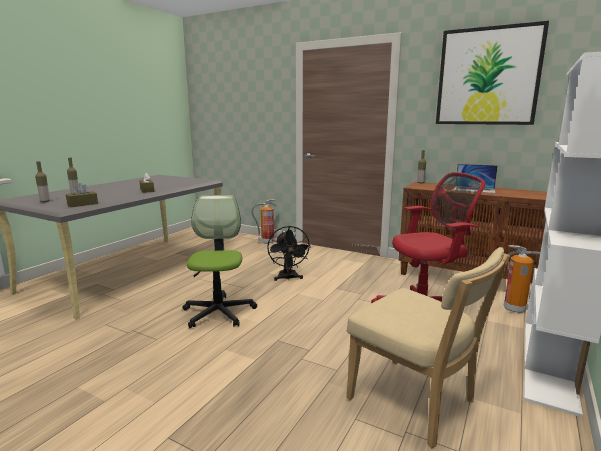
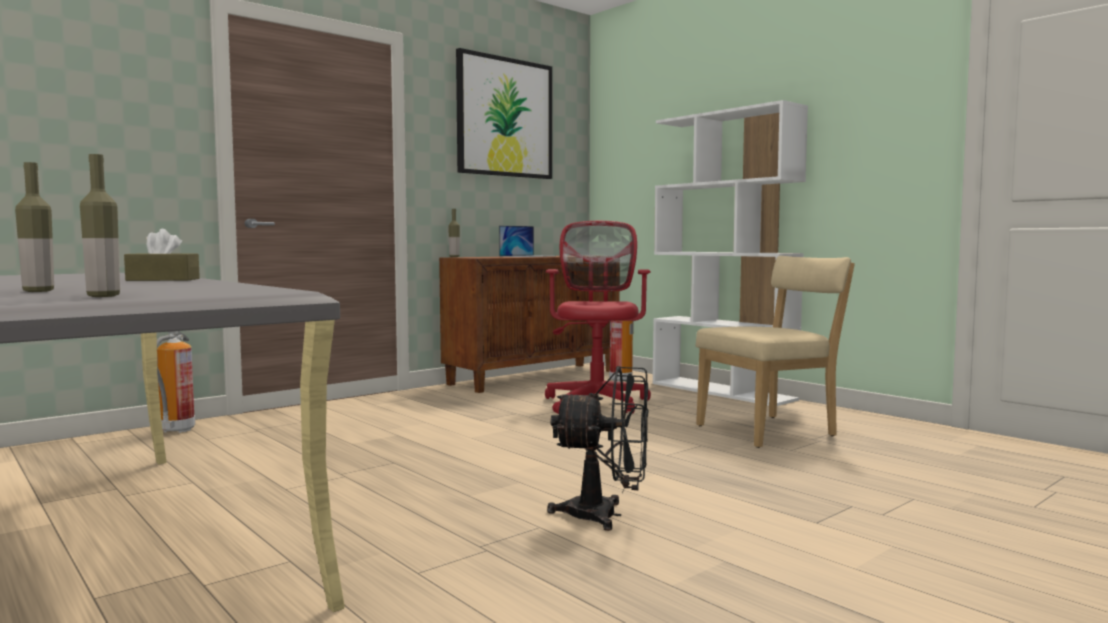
camera: 70 degrees left, 10 degrees down
brown tissue box [66,183,98,207] -> none
office chair [183,195,257,328] -> none
black fan [267,226,311,281] -> black fan moved to [547,366,649,531]

